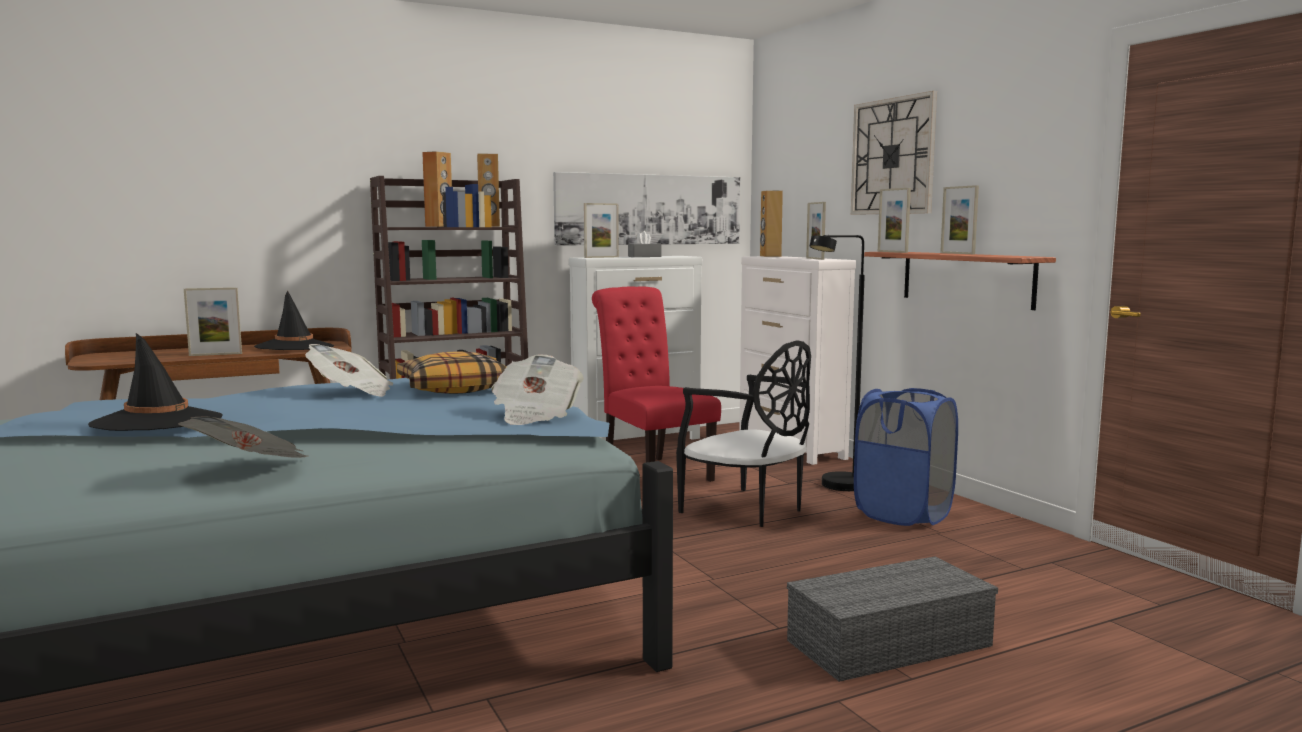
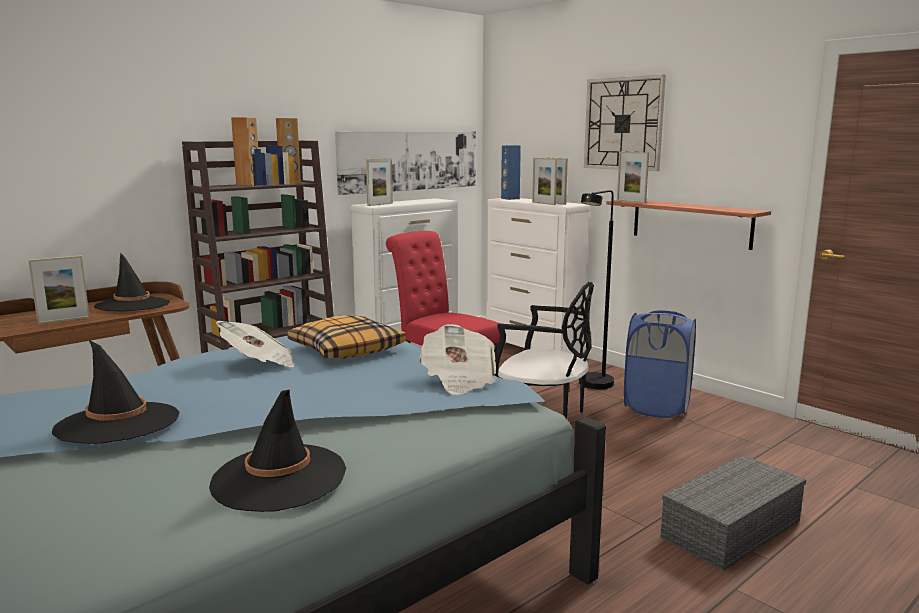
camera: 15 degrees left, 5 degrees up
newspaper [178,417,308,458] -> black hat [209,390,346,512]
grey tissue box [628,231,661,257] -> none
brown speaker [760,190,783,257] -> blue speaker [501,145,521,200]
picture frame [940,185,979,254] -> picture frame moved to [532,158,557,205]

